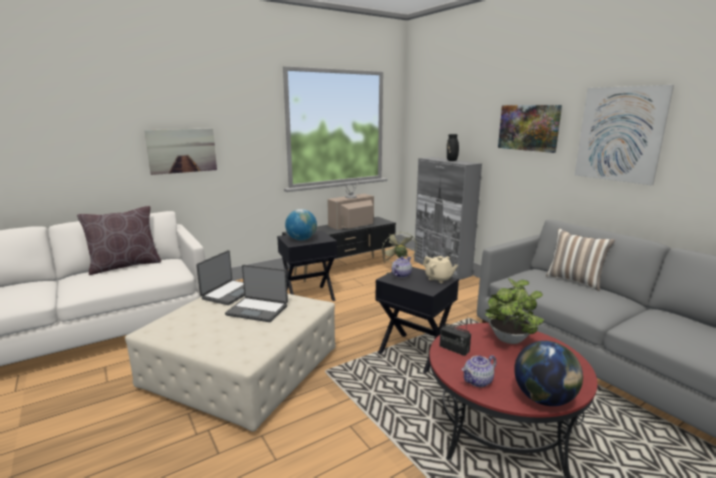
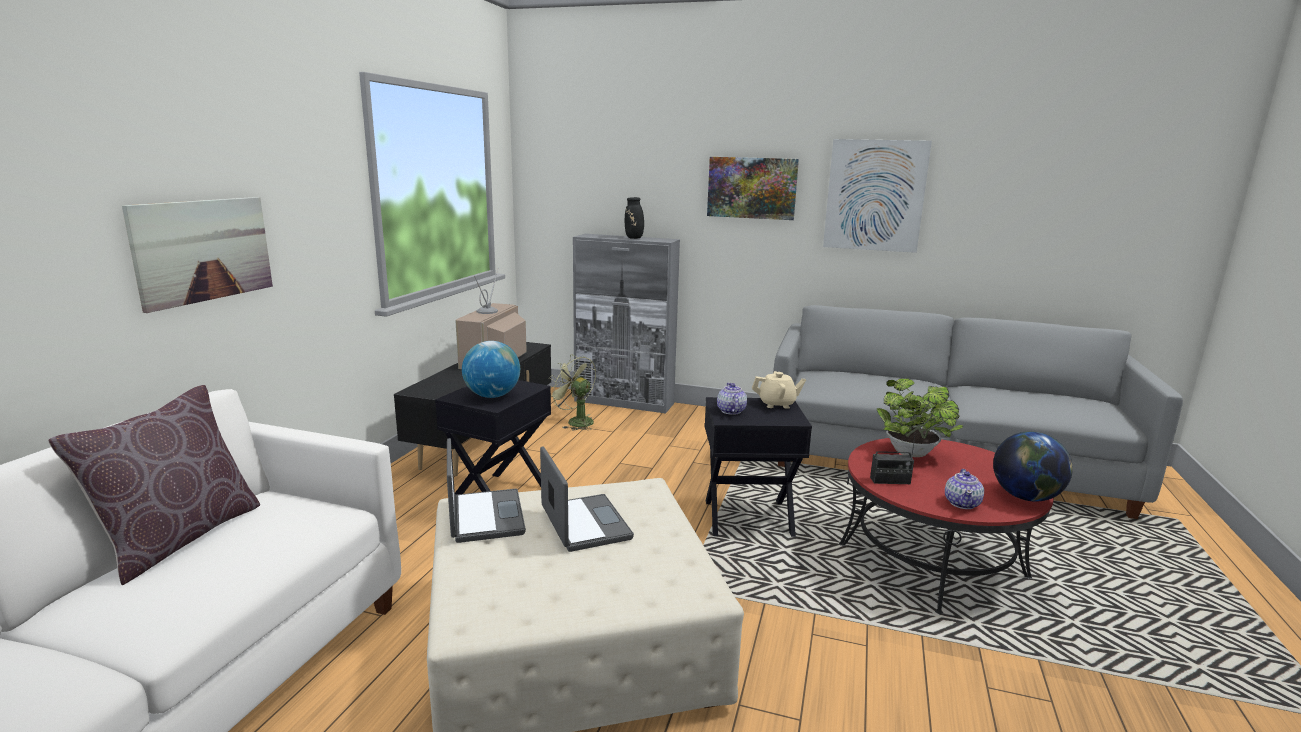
camera: 40 degrees left, 0 degrees up
laptop [225,265,288,322] -> laptop turned 90 degrees counterclockwise [540,447,634,552]
pillow [546,228,615,291] -> none

